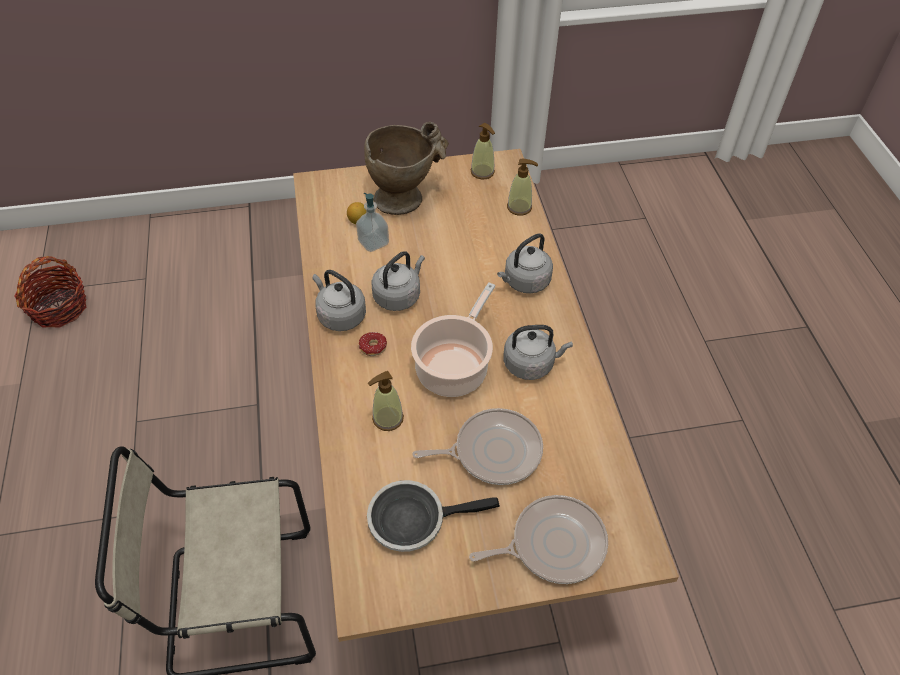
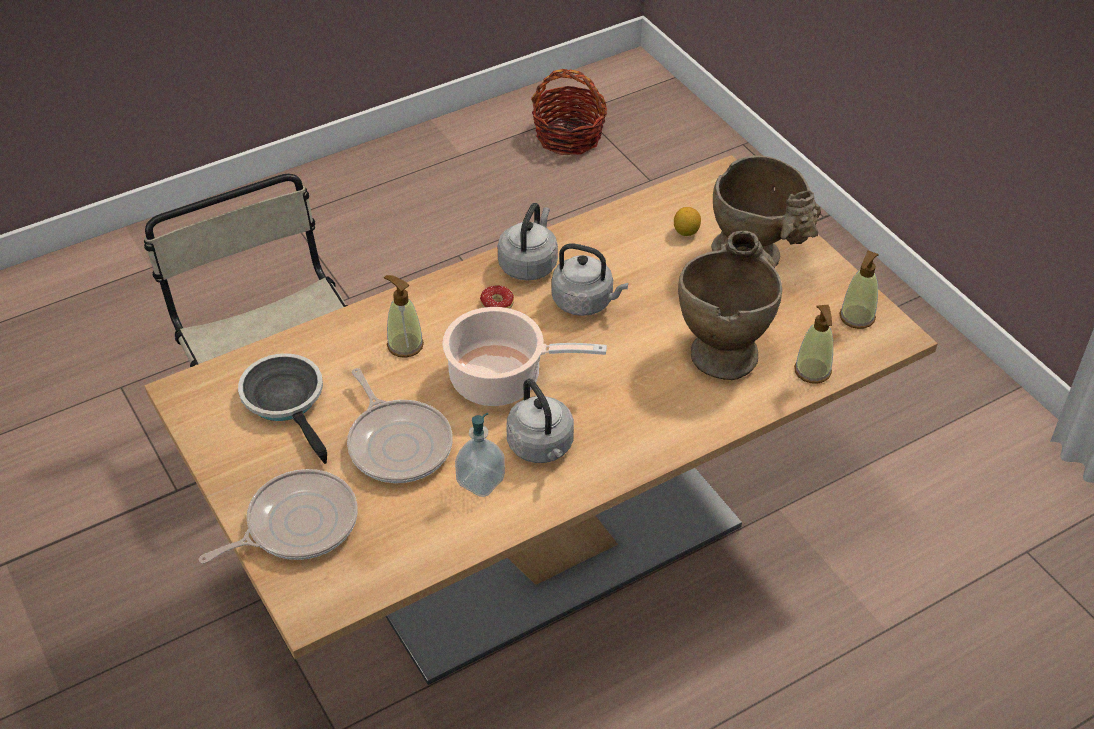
camera: 70 degrees right, 5 degrees down
soap dispenser [356,193,389,252] -> soap dispenser moved to [455,413,505,497]
frying pan [469,495,608,584] -> frying pan turned 90 degrees counterclockwise [199,469,358,564]
grey kettle [497,233,553,293] -> none
none -> beige vase [678,231,782,380]

